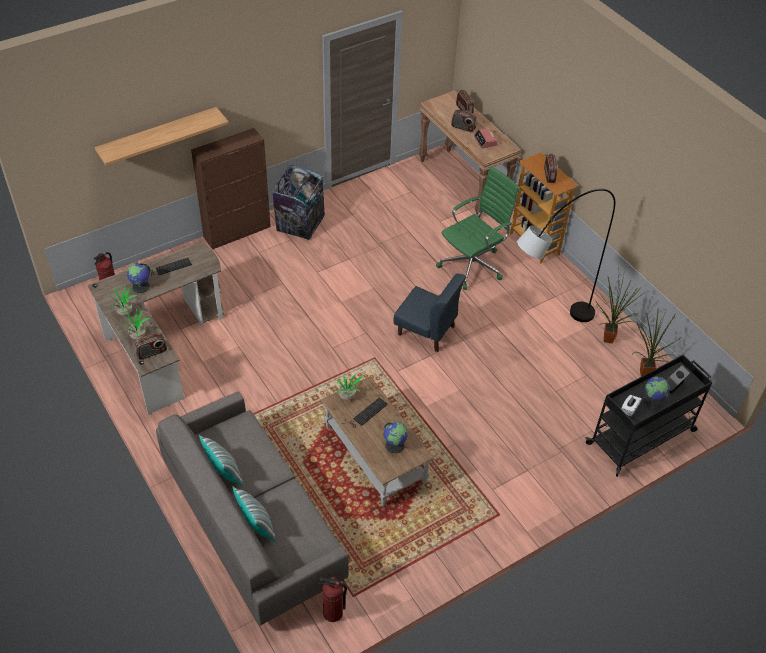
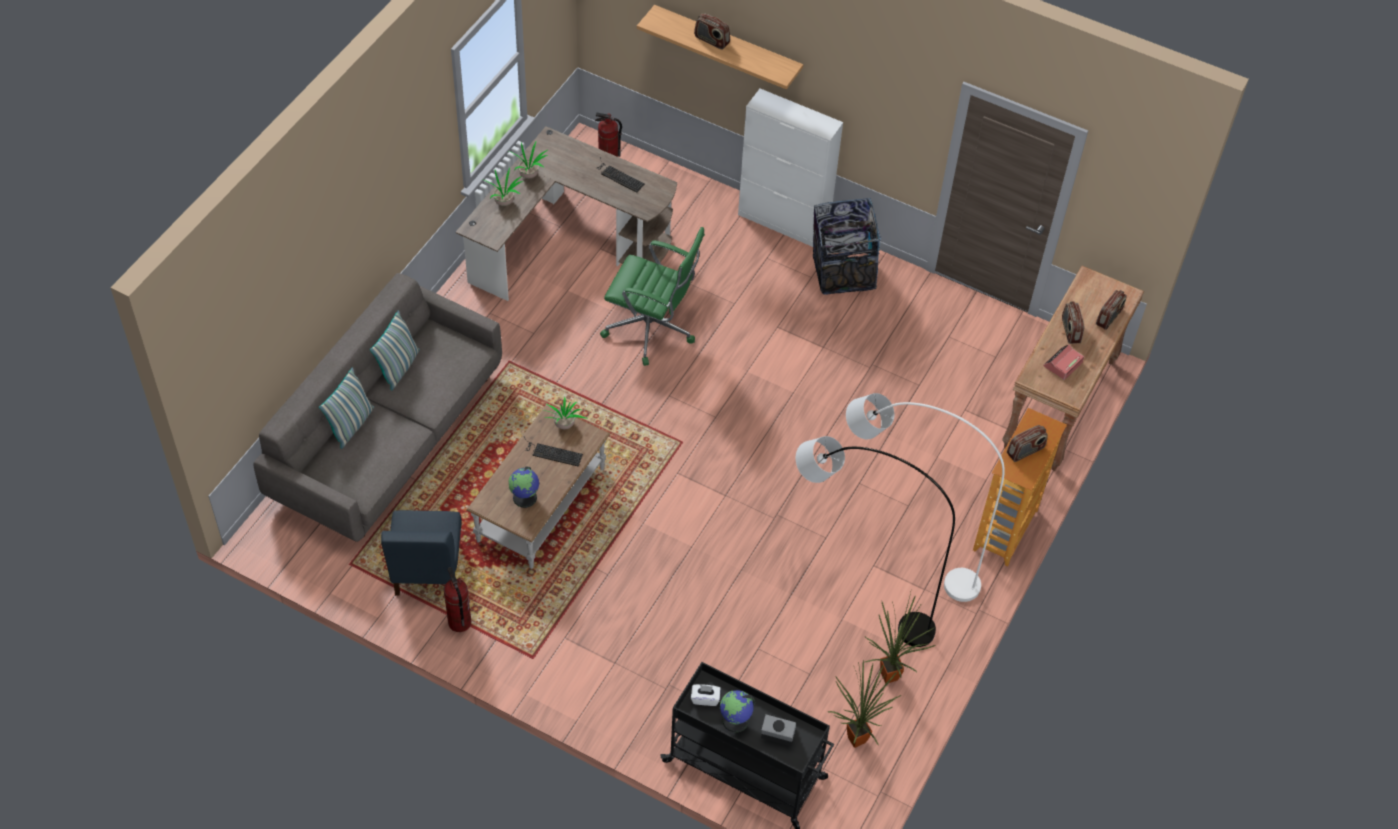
camera: 60 degrees right, 5 degrees up
globe [127,263,150,293] -> none
radio [135,332,167,360] -> radio moved to [694,13,730,49]
brown cabinet [191,128,271,250] -> white cabinet [738,89,843,247]
fire extinguisher [319,577,347,622] -> fire extinguisher moved to [444,567,471,632]
blue chair [393,273,466,352] -> blue chair moved to [381,510,461,595]
green office chair [436,166,519,290] -> green office chair moved to [600,227,705,366]
none -> white floor lamp [846,393,1005,602]

